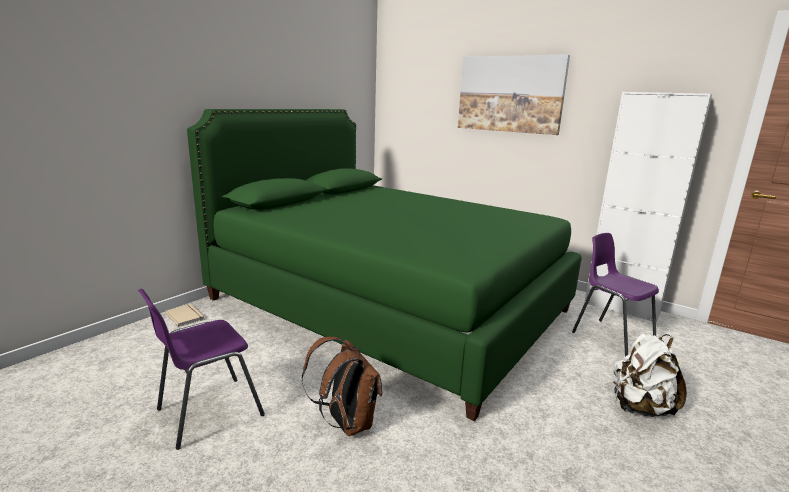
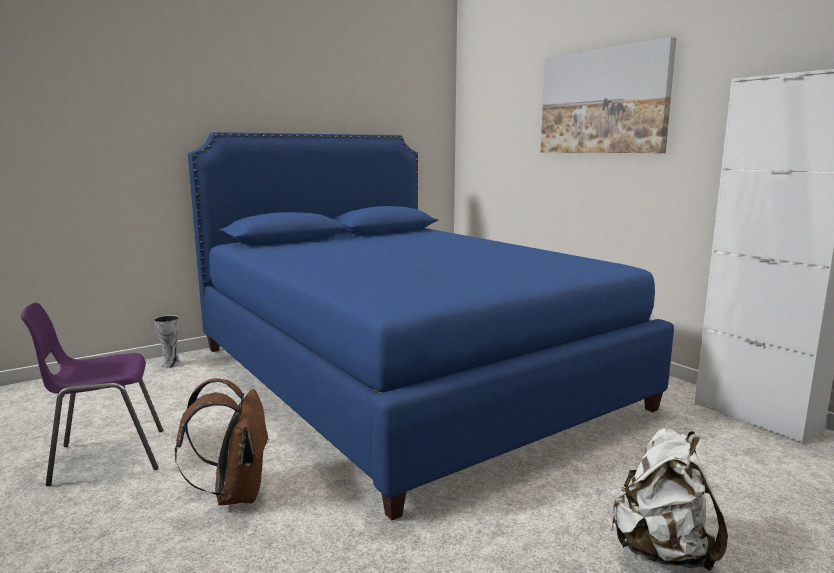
camera: 20 degrees right, 5 degrees down
beige book [165,304,205,327] -> vase [154,315,181,368]
green bed [187,109,582,421] -> blue bed [188,132,674,520]
purple chair [572,233,659,356] -> none

